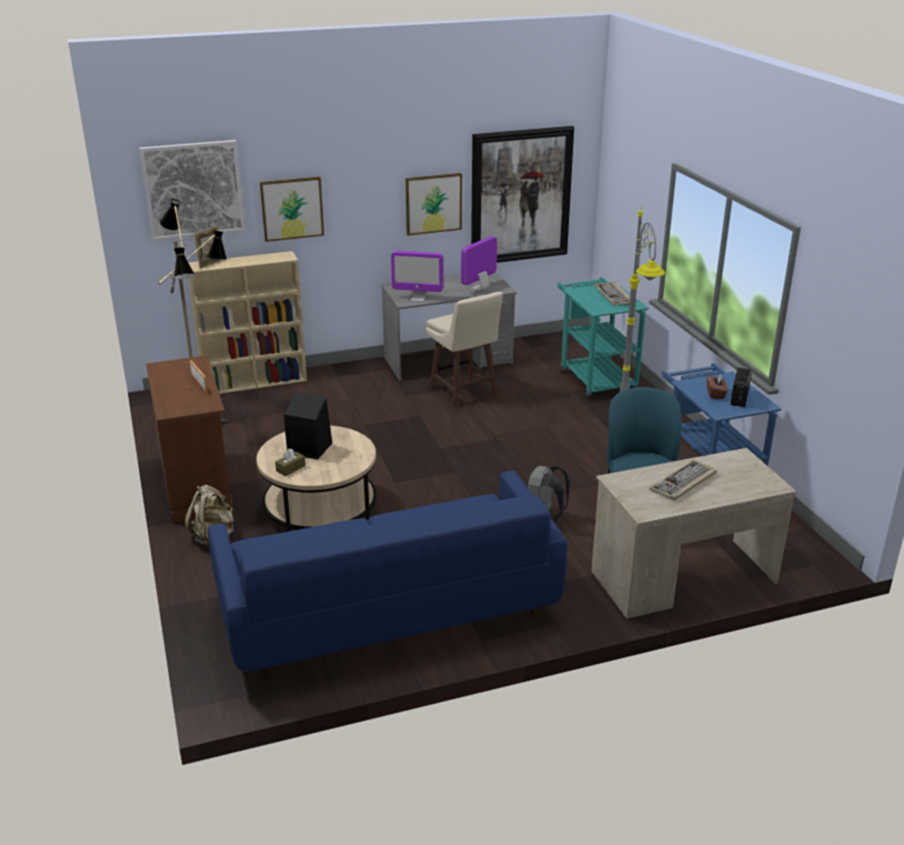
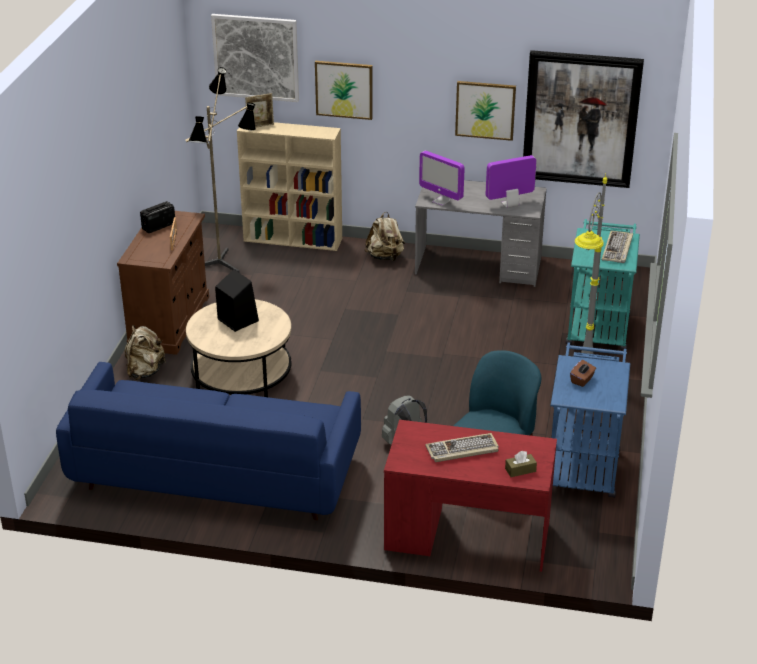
camera: 30 degrees right, 5 degrees up
brown tissue box [275,449,305,476] -> brown tissue box moved to [505,451,537,477]
beige stool [426,292,503,407] -> none
beige desk [591,448,797,619] -> red desk [384,420,557,572]
radio [730,368,752,407] -> radio moved to [140,201,175,233]
none -> beige backpack [365,212,405,261]

